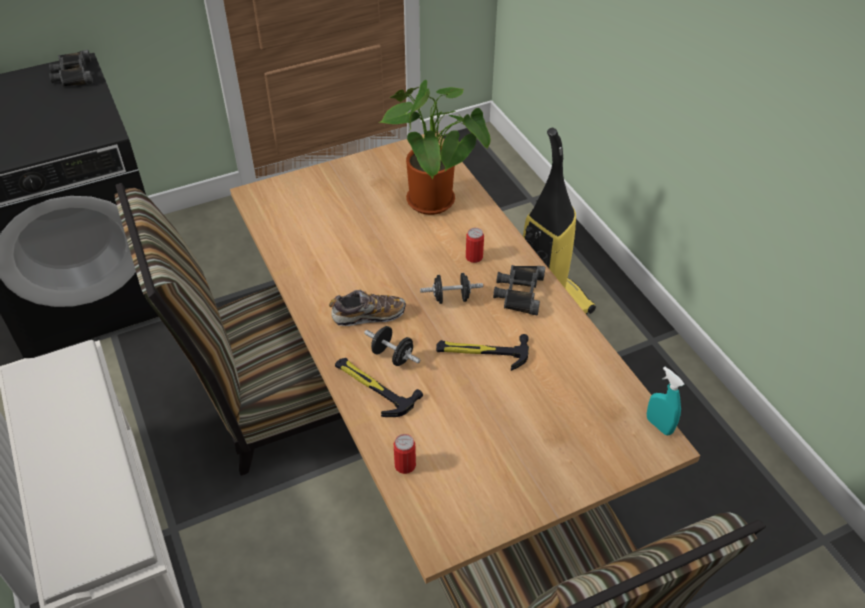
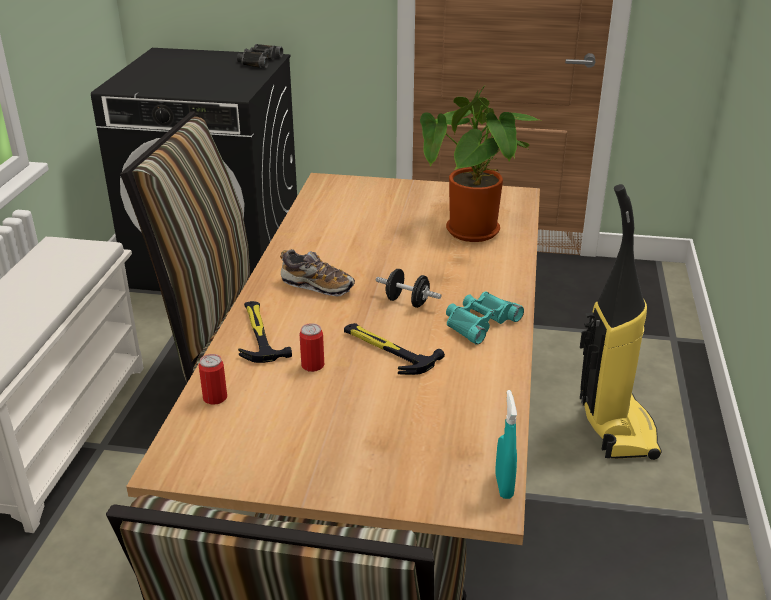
camera: 35 degrees right, 15 degrees down
black dumbbell [364,326,420,366] -> none
can [466,228,484,263] -> can moved to [300,323,324,372]
black binoculars [493,265,545,315] -> turquoise binoculars [446,291,524,345]

